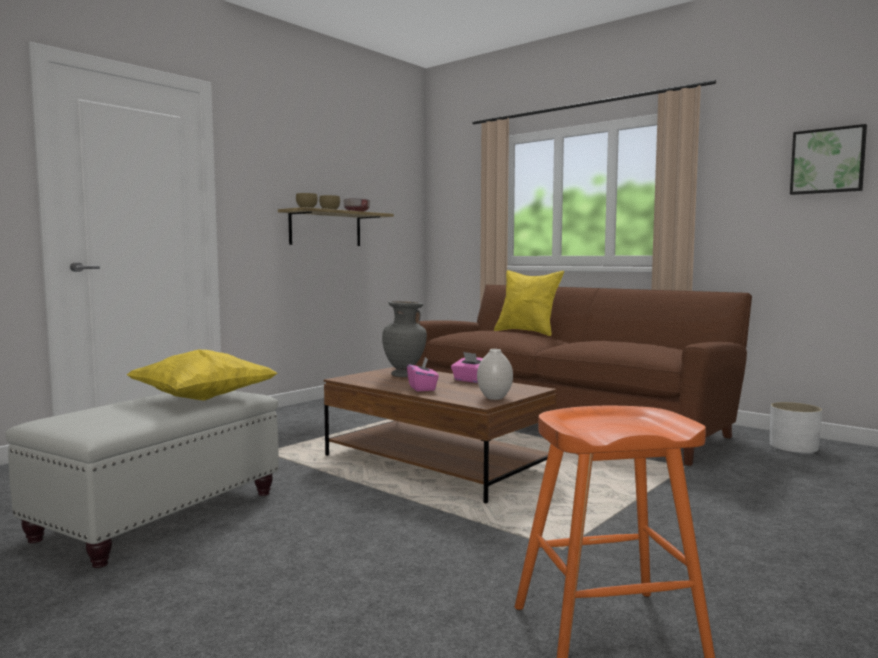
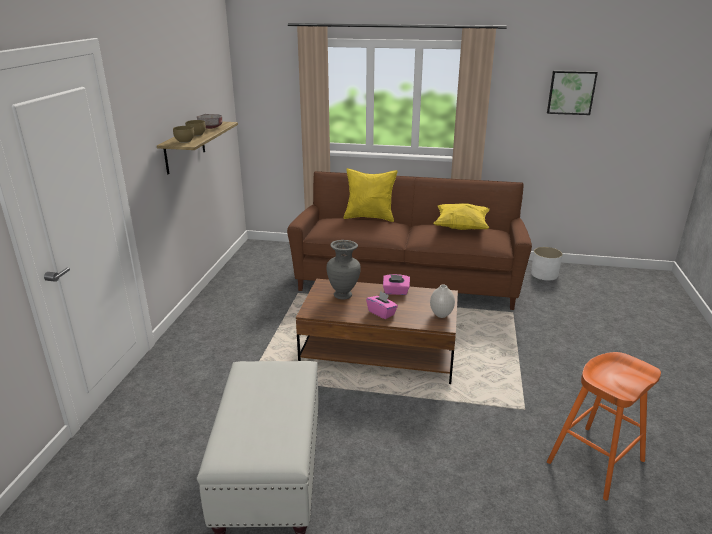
camera: 30 degrees left, 20 degrees up
yellow pillow [127,350,277,401] -> yellow pillow moved to [433,203,490,230]

